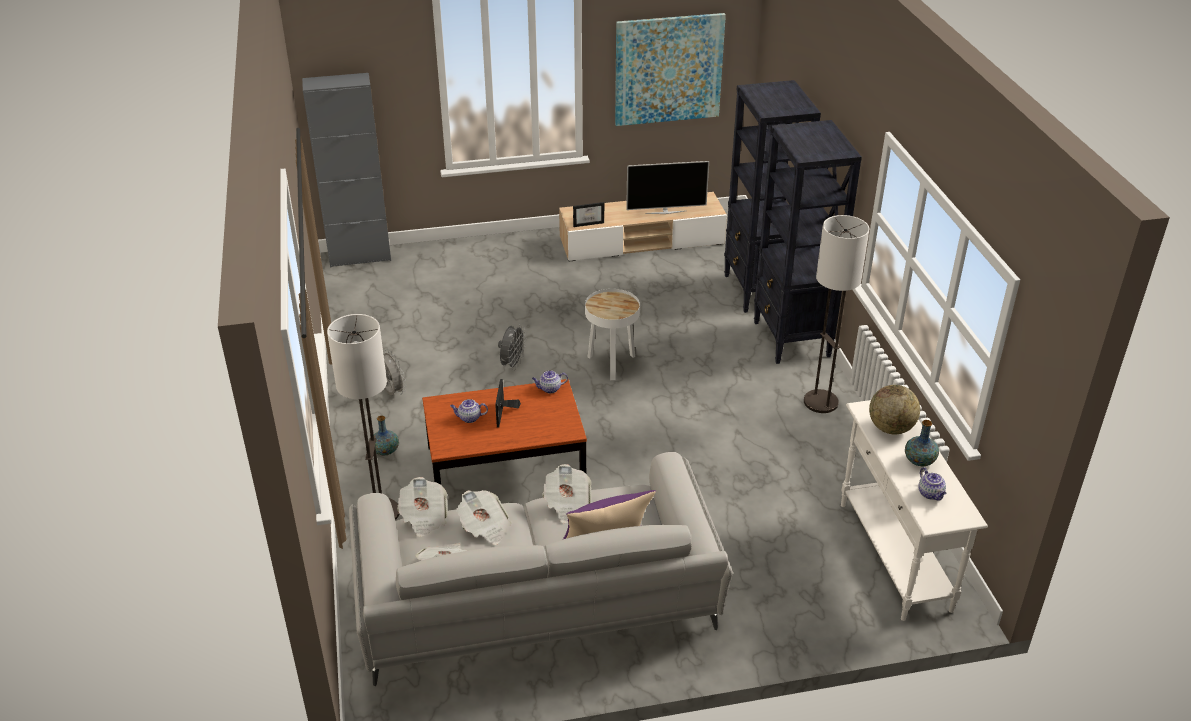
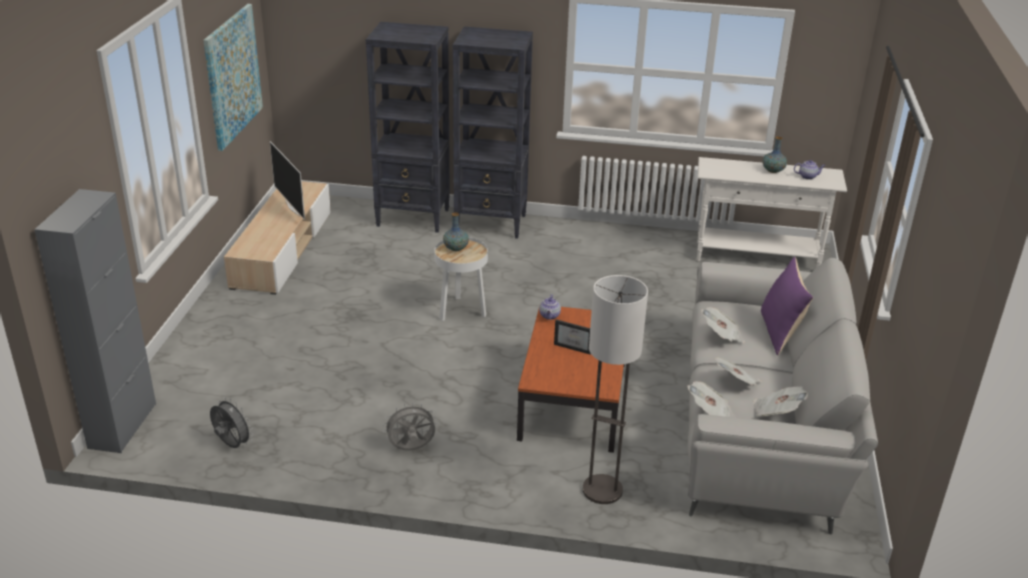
camera: 70 degrees left, 5 degrees down
vase [374,416,399,455] -> vase moved to [443,212,469,251]
teapot [450,399,488,423] -> none
grey fan [498,325,527,370] -> grey fan moved to [210,397,253,448]
picture frame [573,202,604,227] -> none
television [626,161,709,214] -> television turned 135 degrees clockwise [270,141,305,220]
floor lamp [804,215,869,413] -> none
globe [869,385,920,434] -> none

